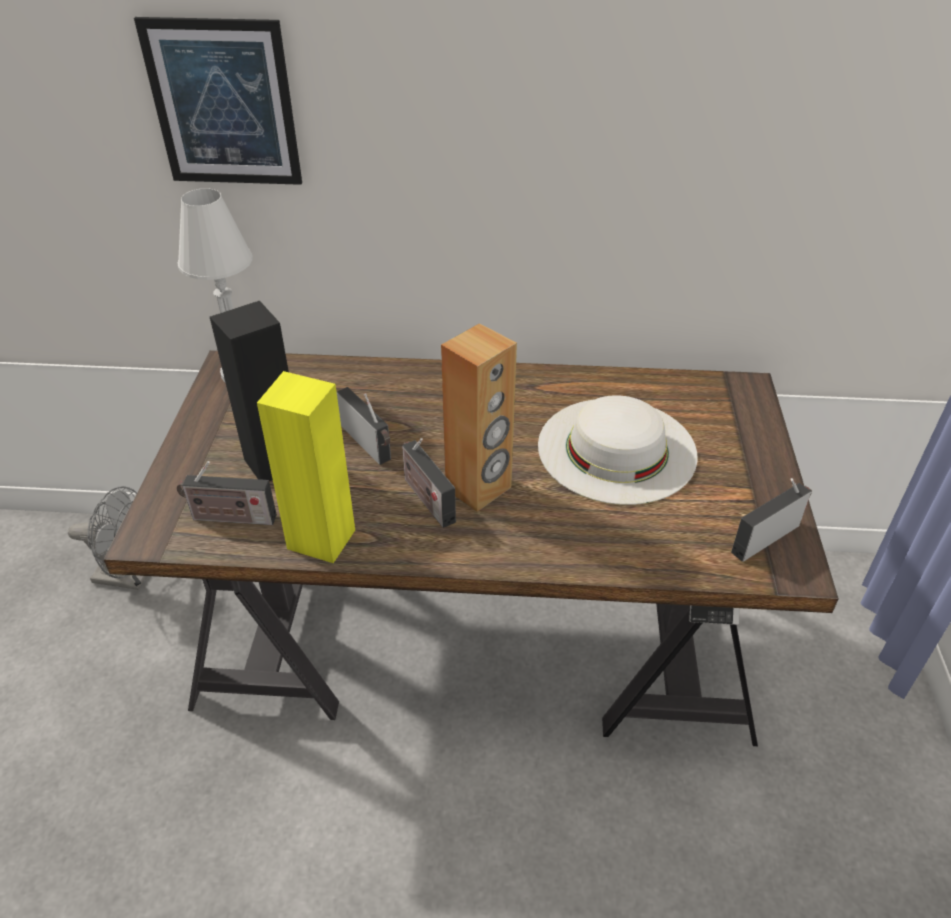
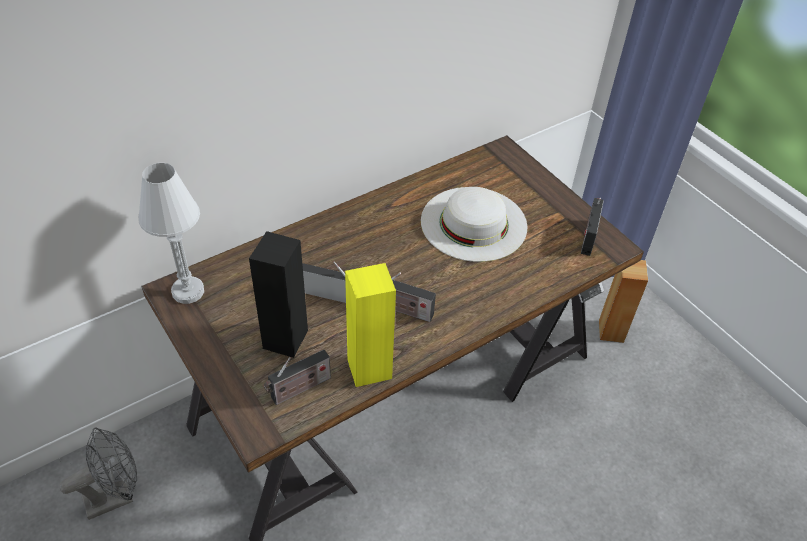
camera: 40 degrees left, 5 degrees up
picture [134,17,302,185] -> none
brown speaker [441,323,517,512] -> brown speaker moved to [599,260,648,343]

